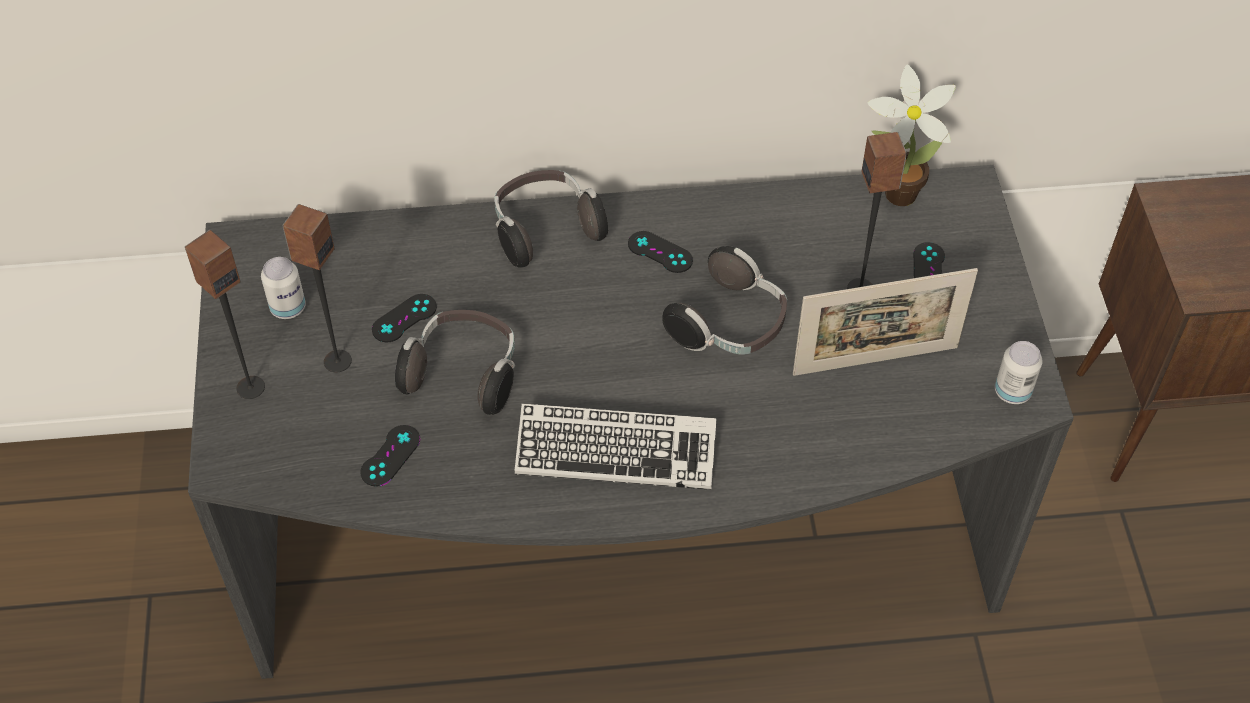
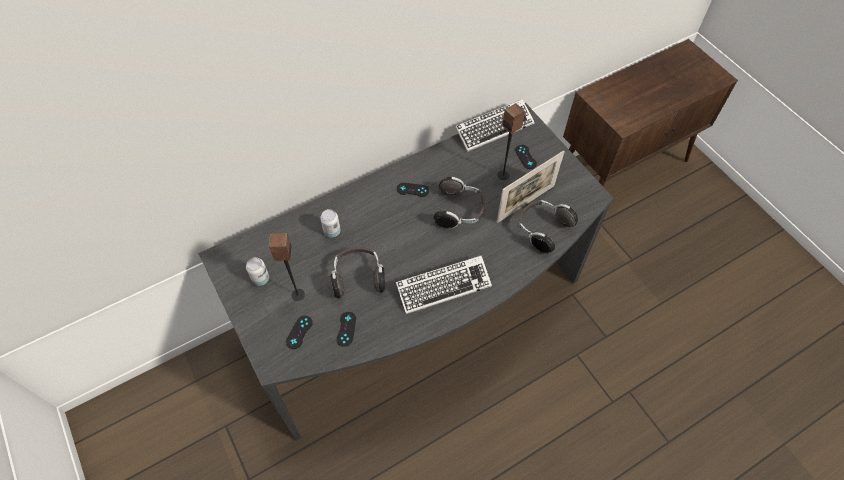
camera: 25 degrees left, 5 degrees up
speaker [185,230,265,399] -> none
black game controller [372,294,437,342] -> black game controller moved to [286,315,313,349]
headphones [494,170,608,268] -> headphones moved to [518,200,578,253]
potted plant [867,65,956,206] -> keyboard [455,99,535,152]
can [995,341,1043,404] -> can moved to [320,209,341,237]

